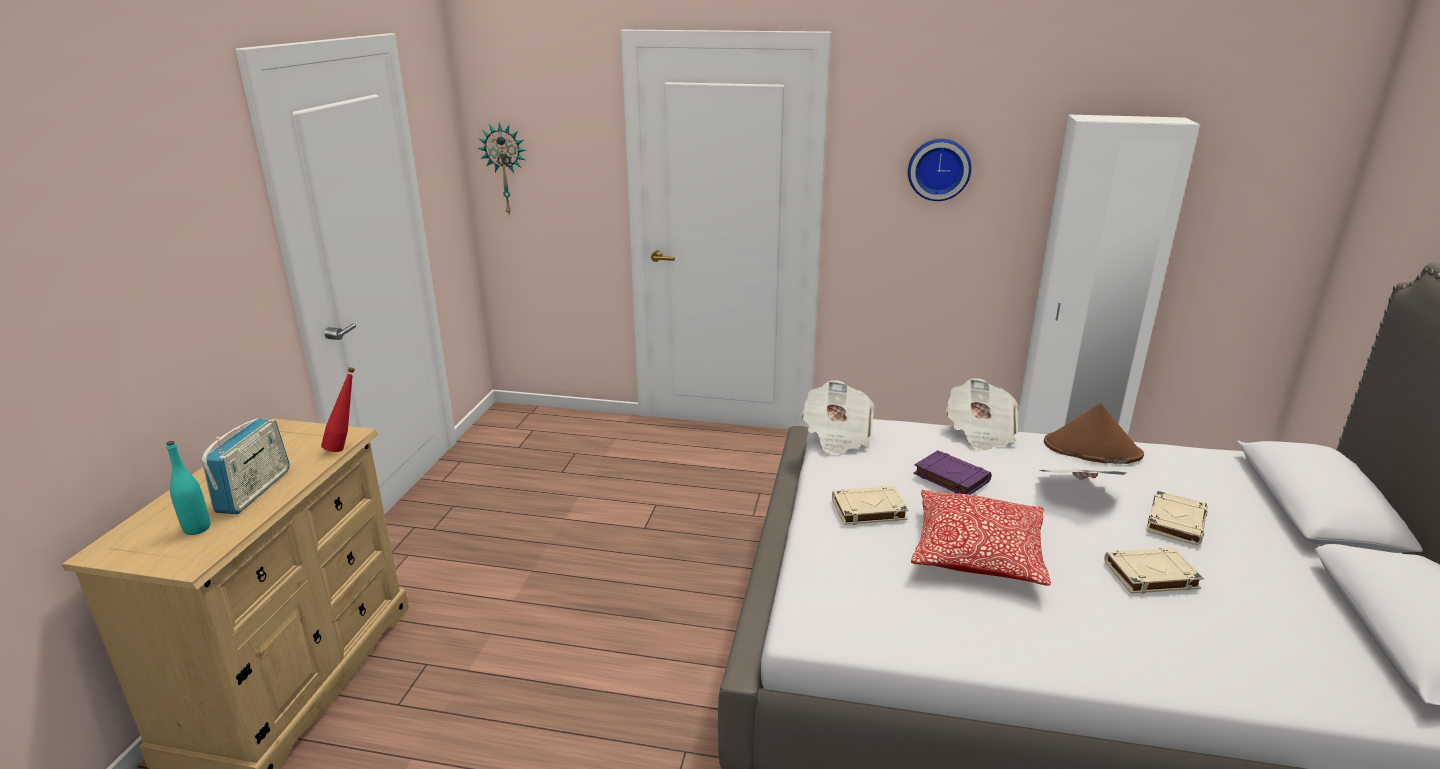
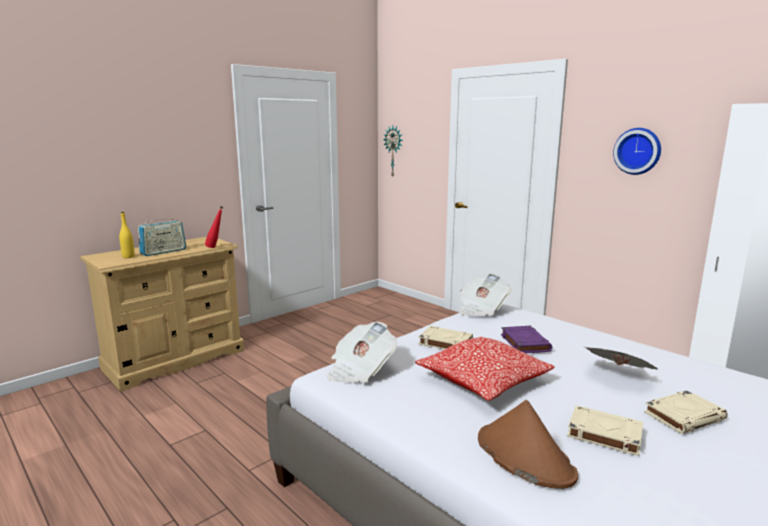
camera: 35 degrees right, 10 degrees down
turquoise bottle [166,441,210,535] -> yellow bottle [119,212,135,258]
newspaper [946,378,1018,451] -> newspaper moved to [327,322,397,383]
brown hat [1044,404,1144,464] -> brown hat moved to [478,400,578,489]

